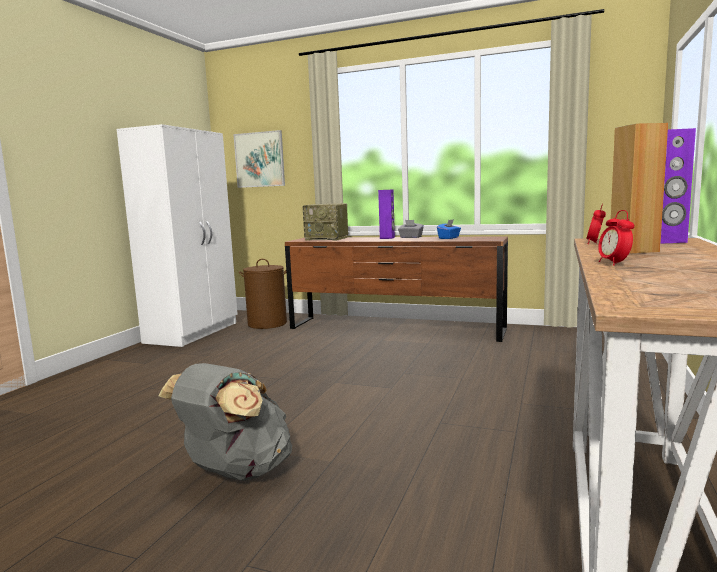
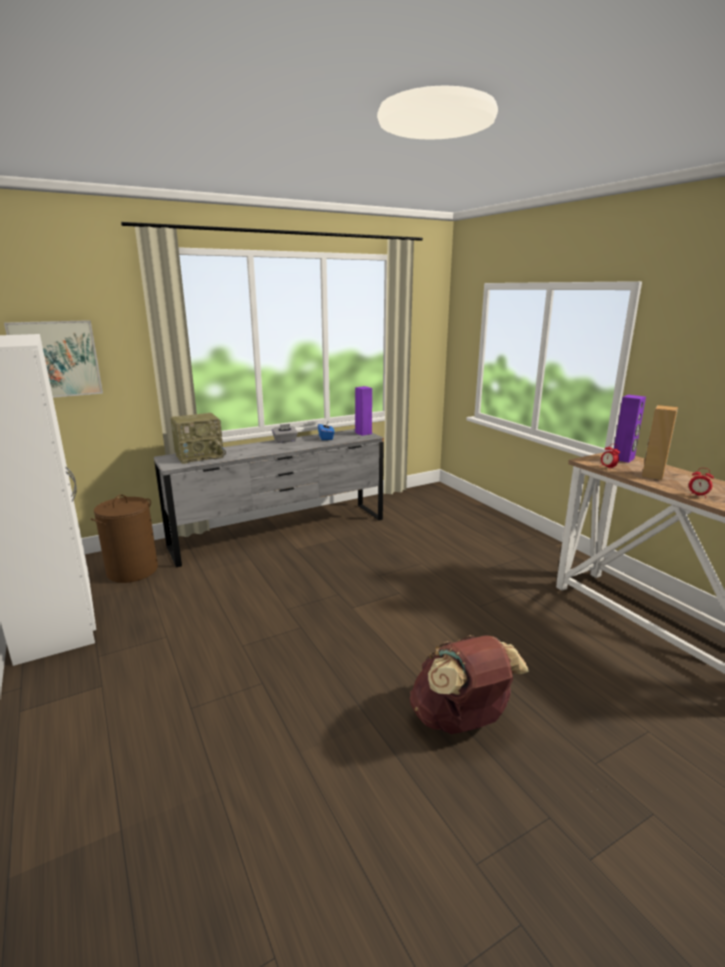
camera: 50 degrees left, 10 degrees up
grey backpack [159,363,292,481] -> brown backpack [409,635,529,734]
brown dresser [285,236,508,342] -> grey dresser [154,429,384,568]
purple speaker [378,190,395,239] -> purple speaker moved to [355,386,372,436]

